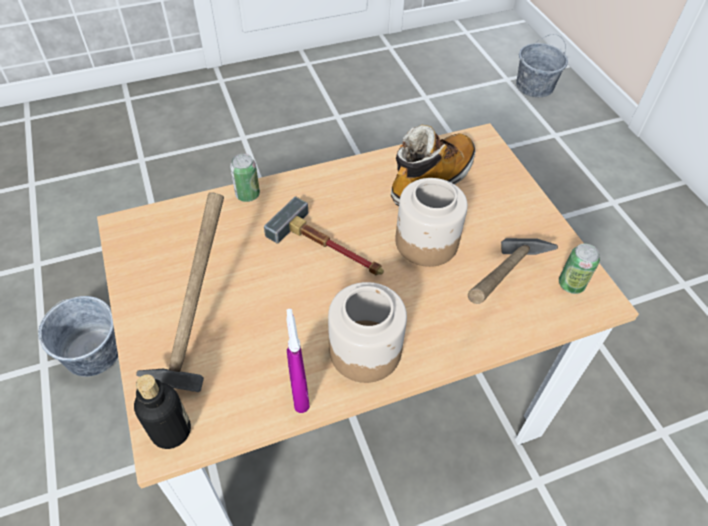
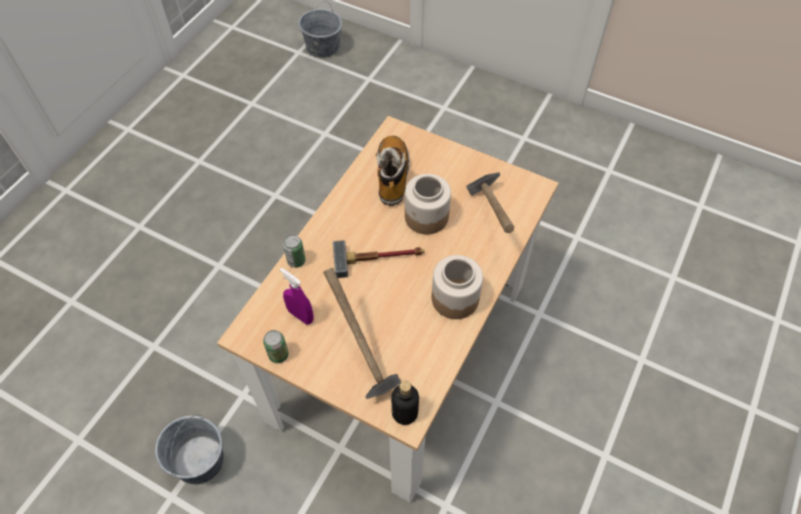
camera: 40 degrees left, 5 degrees up
purple spray bottle [287,309,310,413] -> purple spray bottle moved to [280,268,314,325]
can [559,243,600,294] -> can moved to [263,330,289,363]

